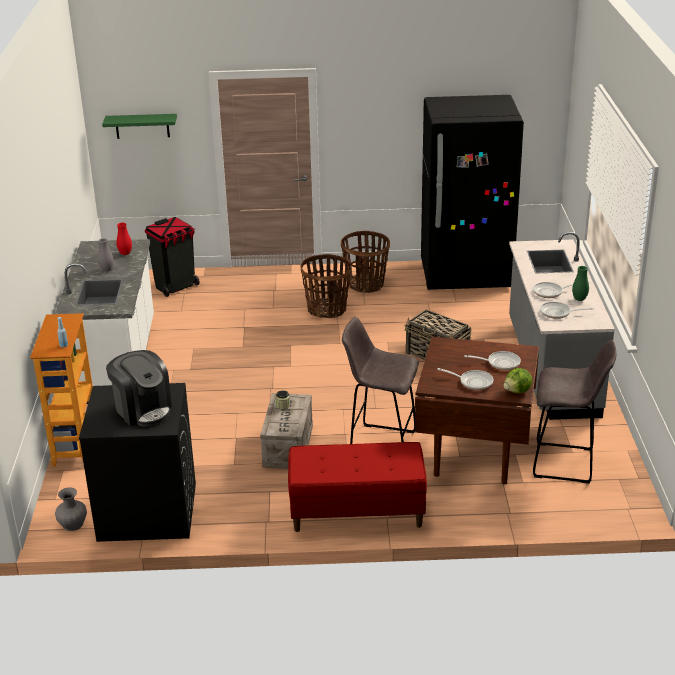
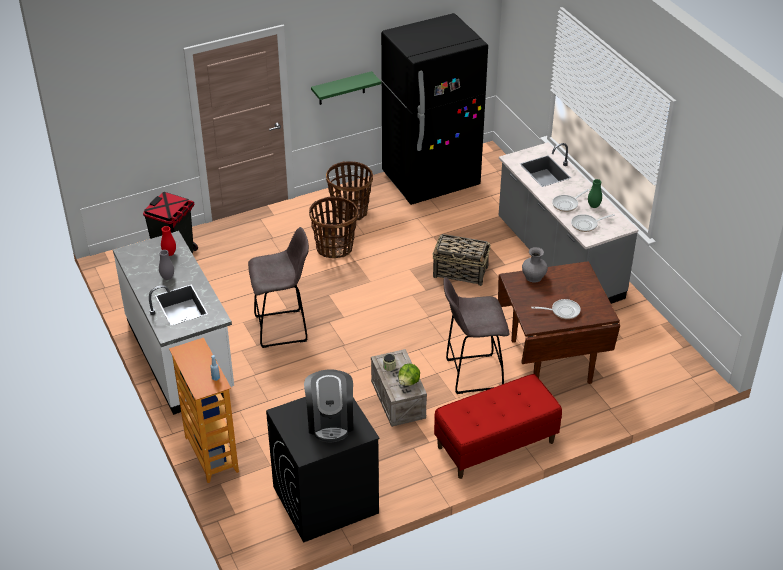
camera: 25 degrees left, 10 degrees up
grey vase [55,487,87,531] -> grey vase moved to [522,247,548,283]
green shelf [102,114,177,139] -> green shelf moved to [311,71,381,105]
coffee machine [106,350,172,426] -> coffee machine turned 60 degrees clockwise [304,369,353,442]
frying pan [464,351,521,370] -> none
lettuce [504,368,533,393] -> lettuce moved to [398,363,420,386]
grey stool [533,340,616,484] -> grey stool moved to [248,227,309,348]

